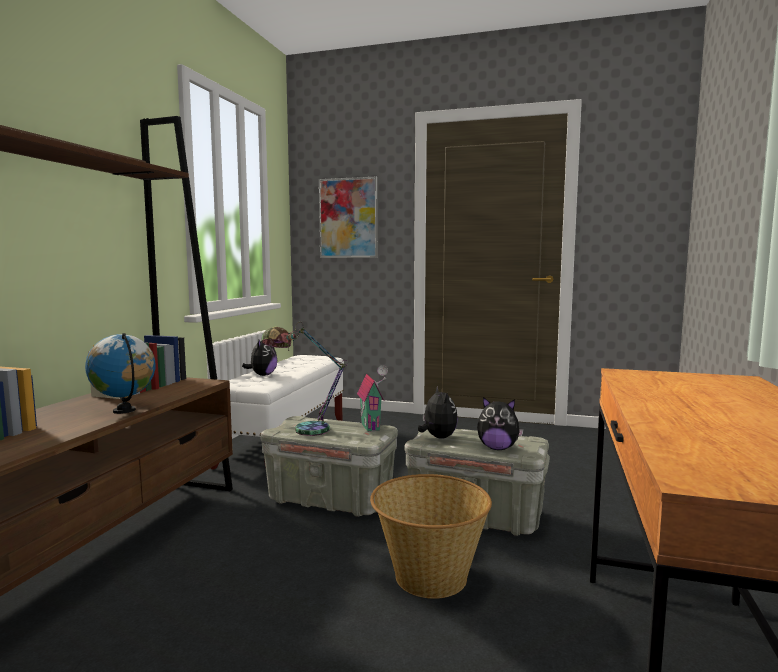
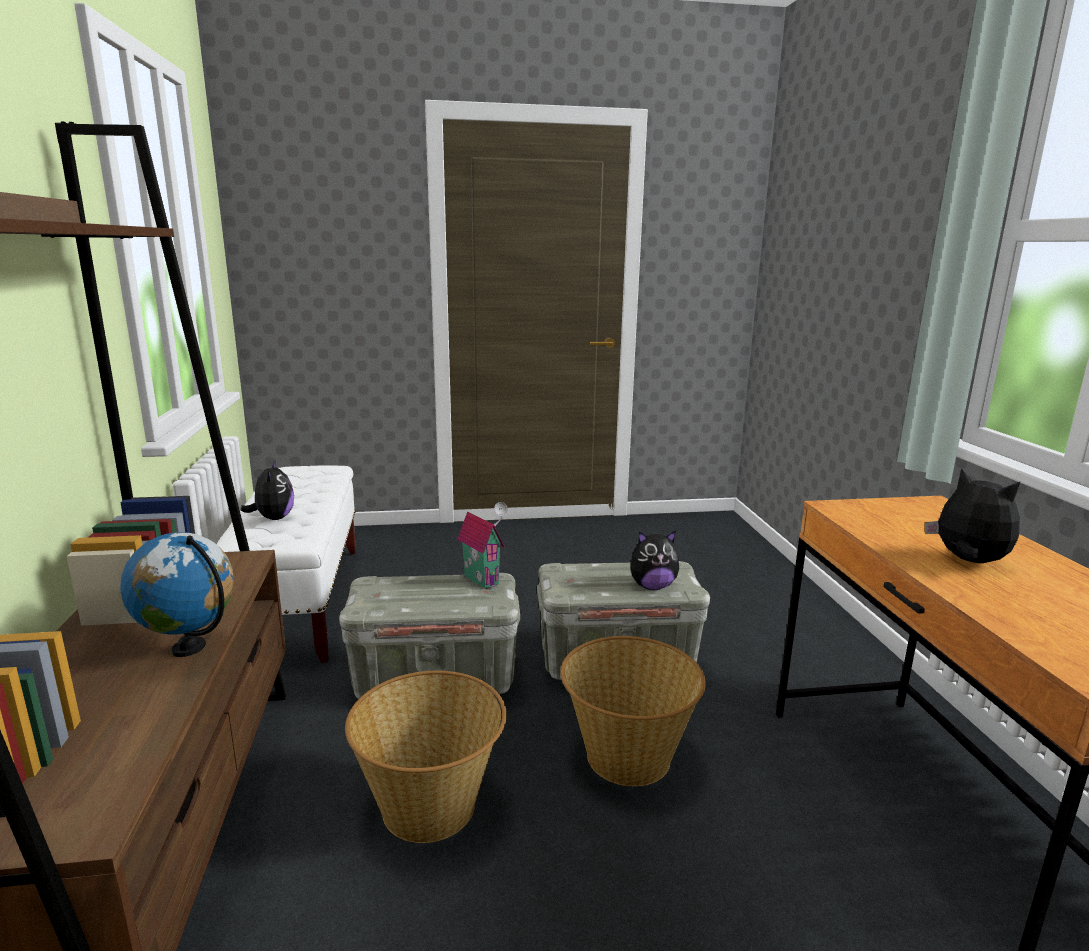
camera: 25 degrees left, 10 degrees up
table lamp [261,322,348,436] -> none
picture [319,176,378,258] -> none
plush toy [418,385,458,439] -> plush toy moved to [925,468,1021,563]
none -> basket [345,671,507,843]

